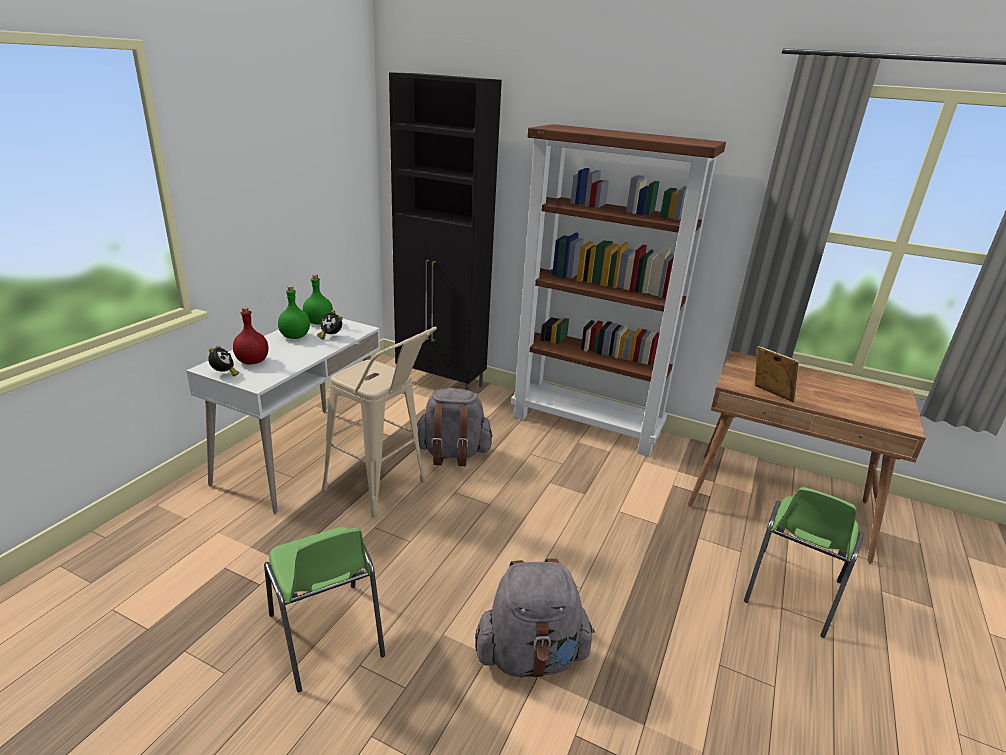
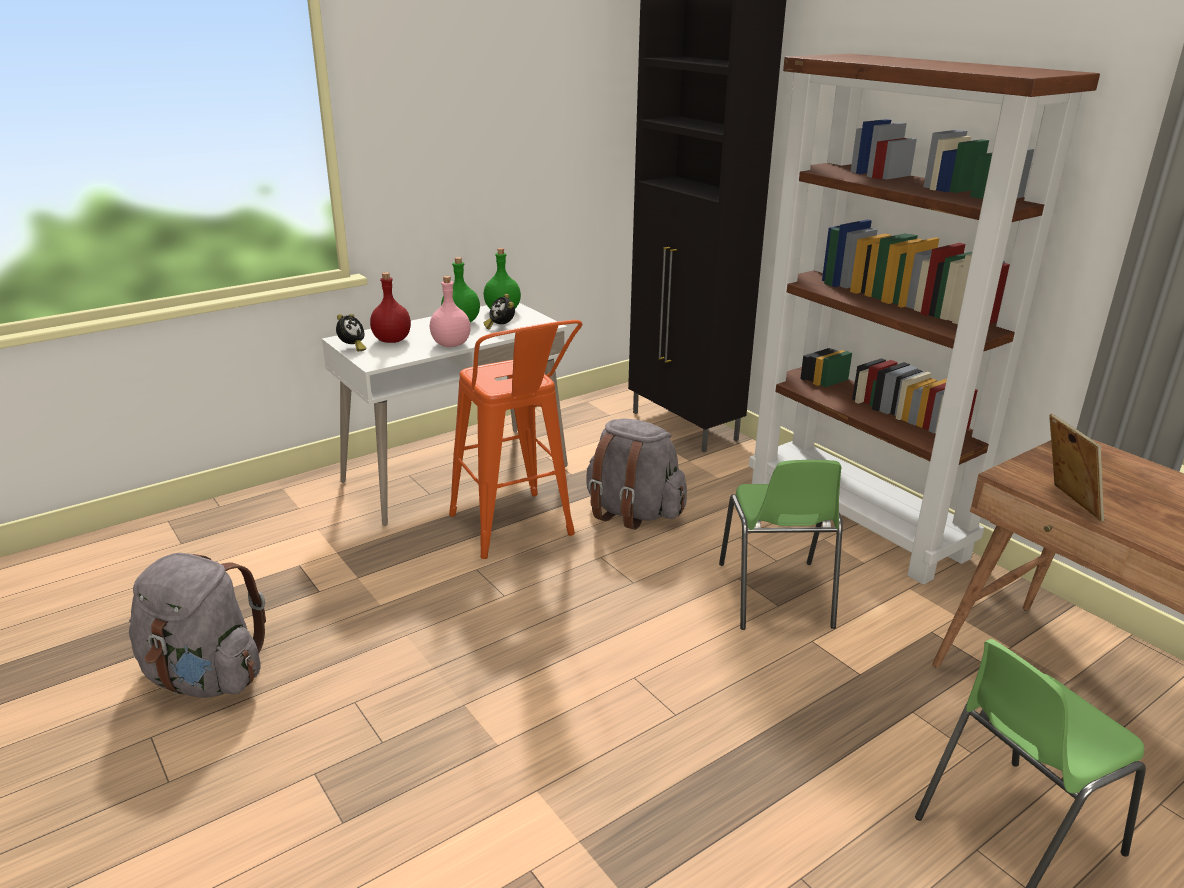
camera: 30 degrees right, 0 degrees up
green chair [264,527,385,692] -> green chair moved to [719,460,843,630]
beige stool [322,327,437,518] -> orange stool [449,320,582,559]
grey backpack [475,559,595,678] -> grey backpack moved to [129,553,266,698]
none -> pink bottle [430,276,471,347]

